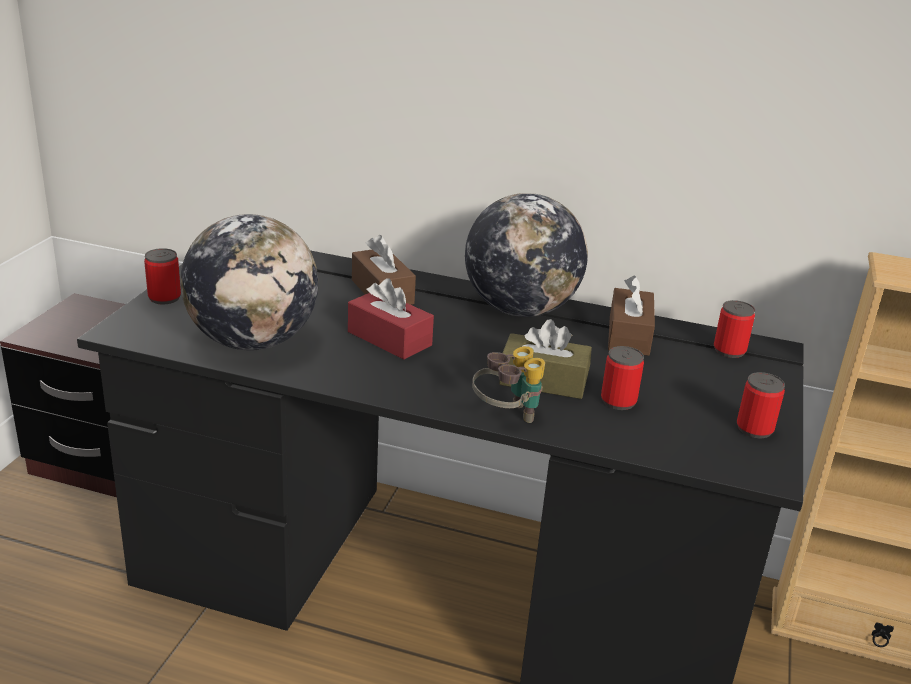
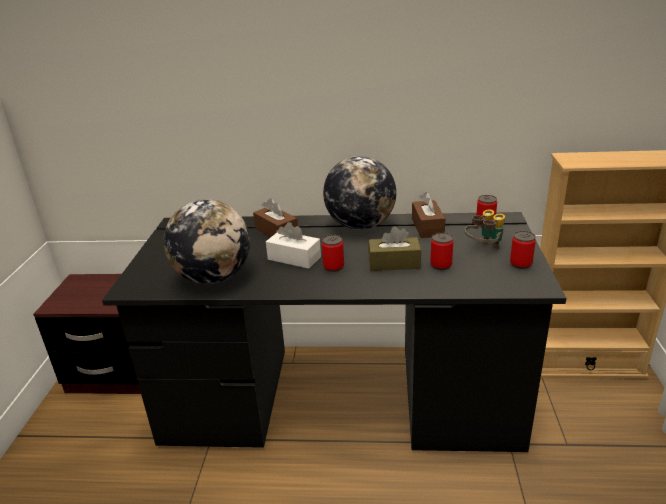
camera: 10 degrees left, 0 degrees up
can [144,248,181,304] -> can moved to [322,235,344,272]
red tissue box [348,278,434,359] -> white tissue box [266,222,321,269]
binoculars [472,346,545,423] -> binoculars moved to [465,209,505,250]

